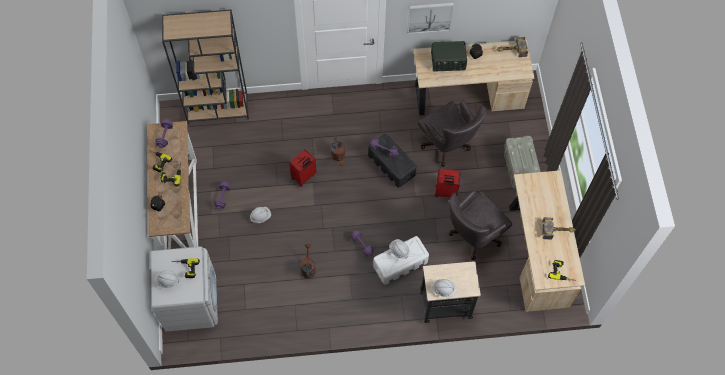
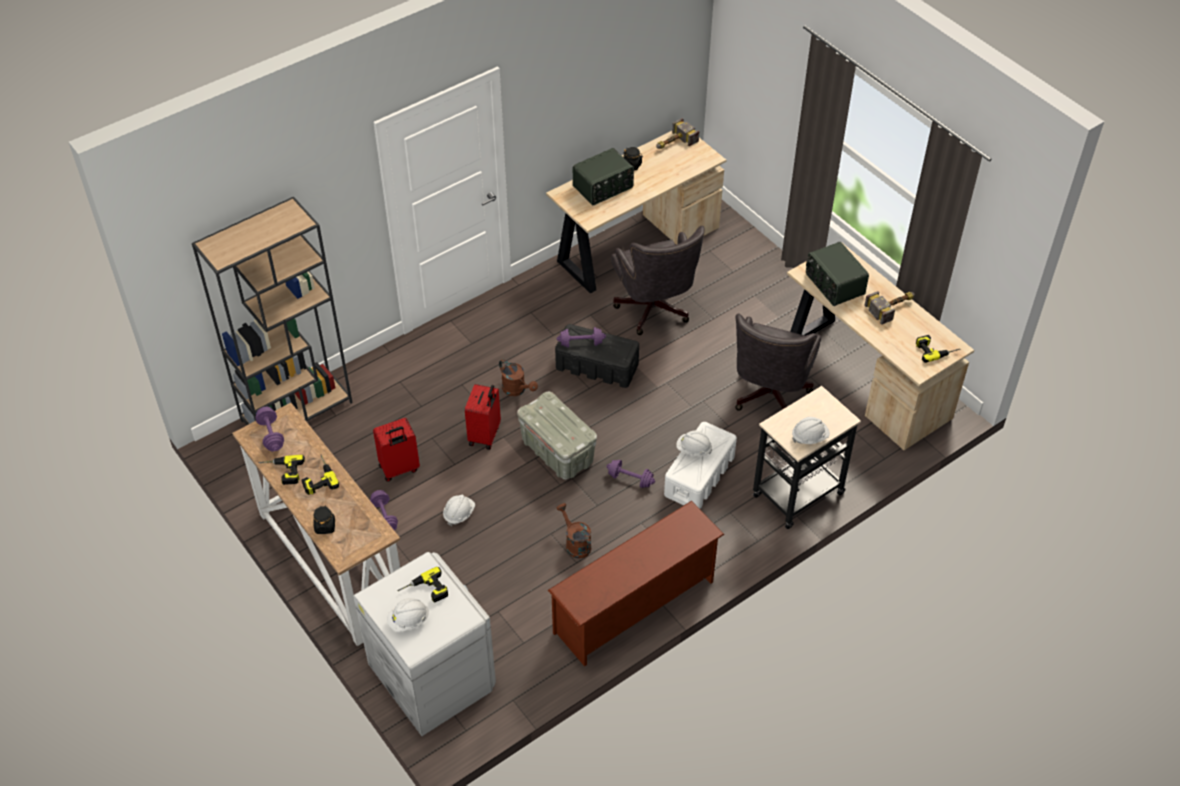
camera: 30 degrees left, 15 degrees down
picture [407,3,454,34] -> none
grey office chair [418,100,487,167] -> grey office chair turned 45 degrees clockwise [611,226,705,335]
red suitcase [435,169,460,198] -> red suitcase moved to [373,418,420,482]
grey storage box [504,136,541,189] -> grey storage box moved to [517,392,597,480]
none -> brown shoe rack [548,501,725,667]
none -> radio [806,242,869,306]

